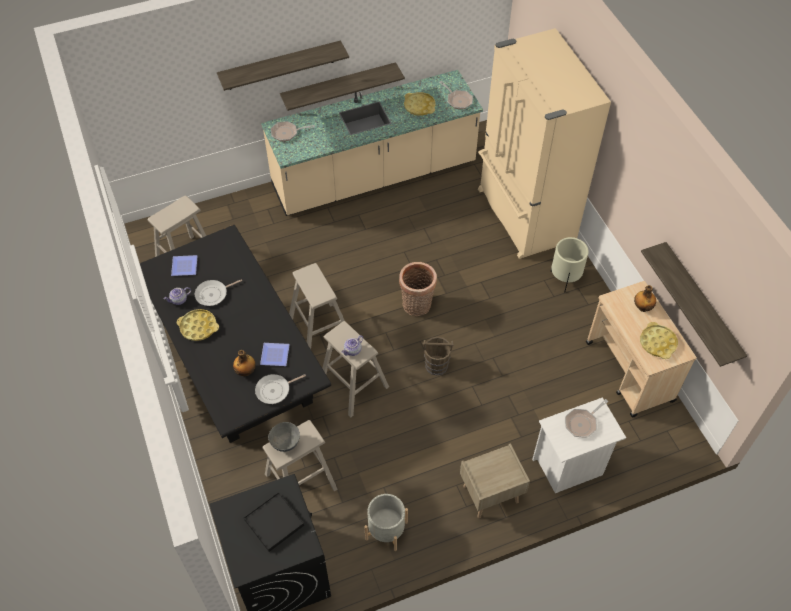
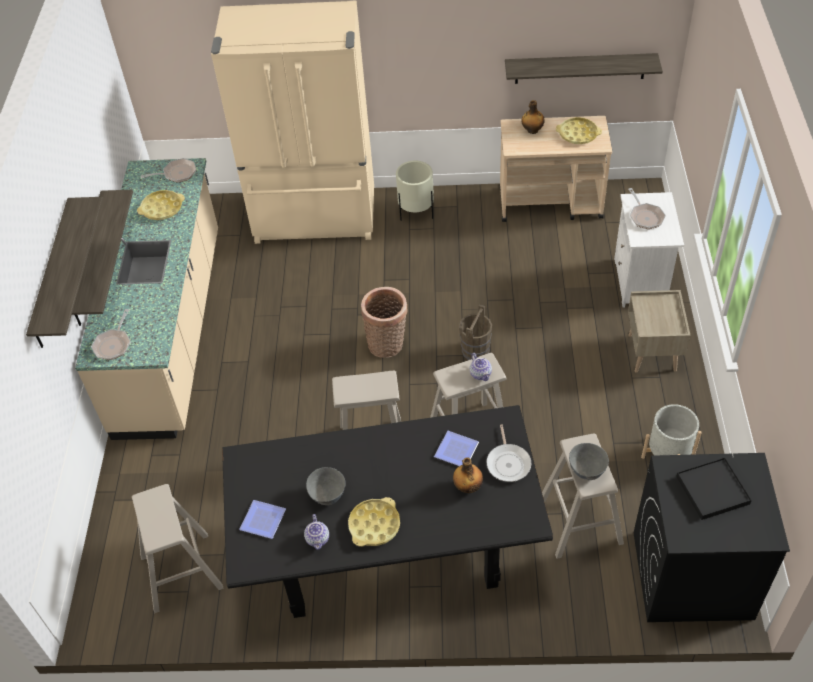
camera: 65 degrees left, 5 degrees down
frying pan [195,279,242,306] -> grey bowl [306,467,346,505]

